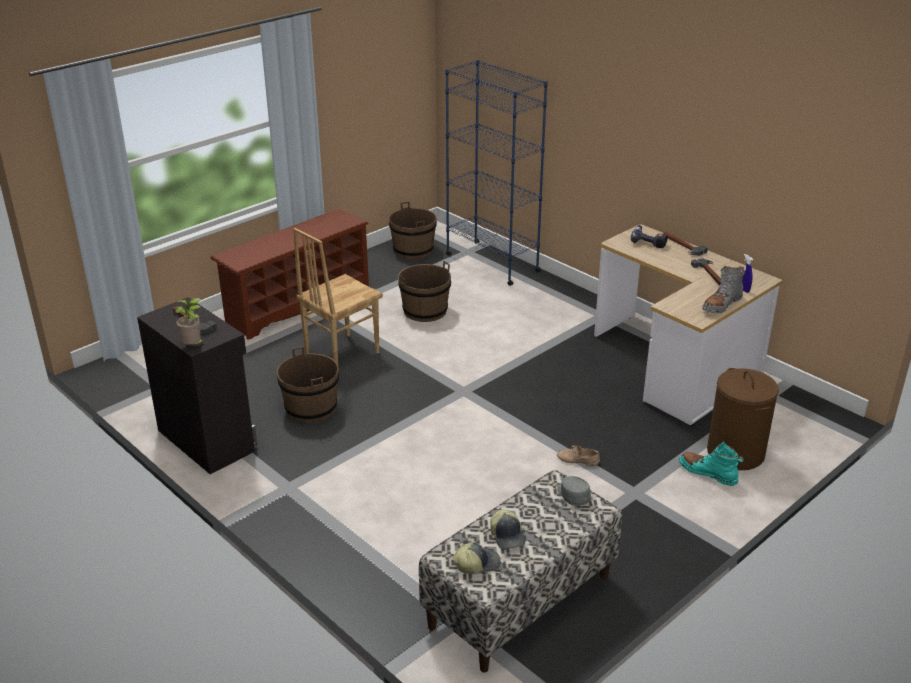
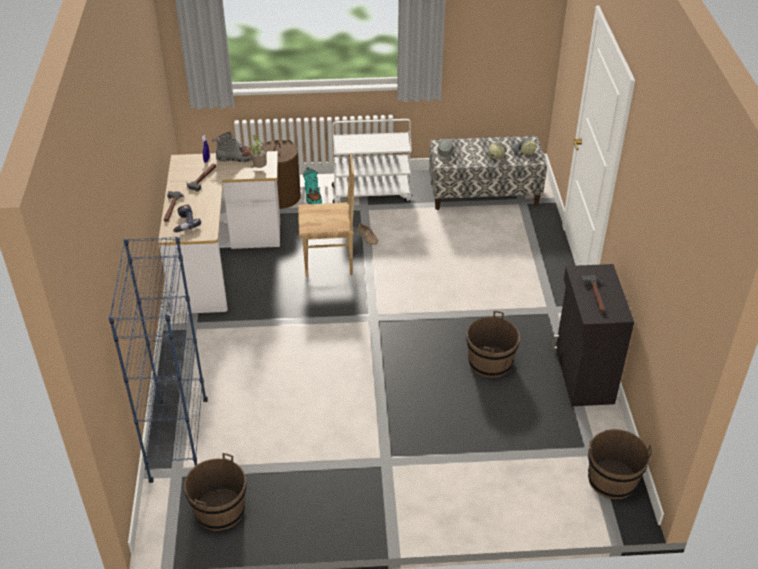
camera: 140 degrees left, 10 degrees up
potted plant [175,298,205,345] -> potted plant moved to [248,135,267,168]
brown shoe rack [210,209,369,340] -> none
brown chair [293,228,383,368] -> brown chair moved to [298,153,354,277]
brown bucket [398,261,451,322] -> brown bucket moved to [588,429,652,499]
none -> white cart [332,119,412,203]

